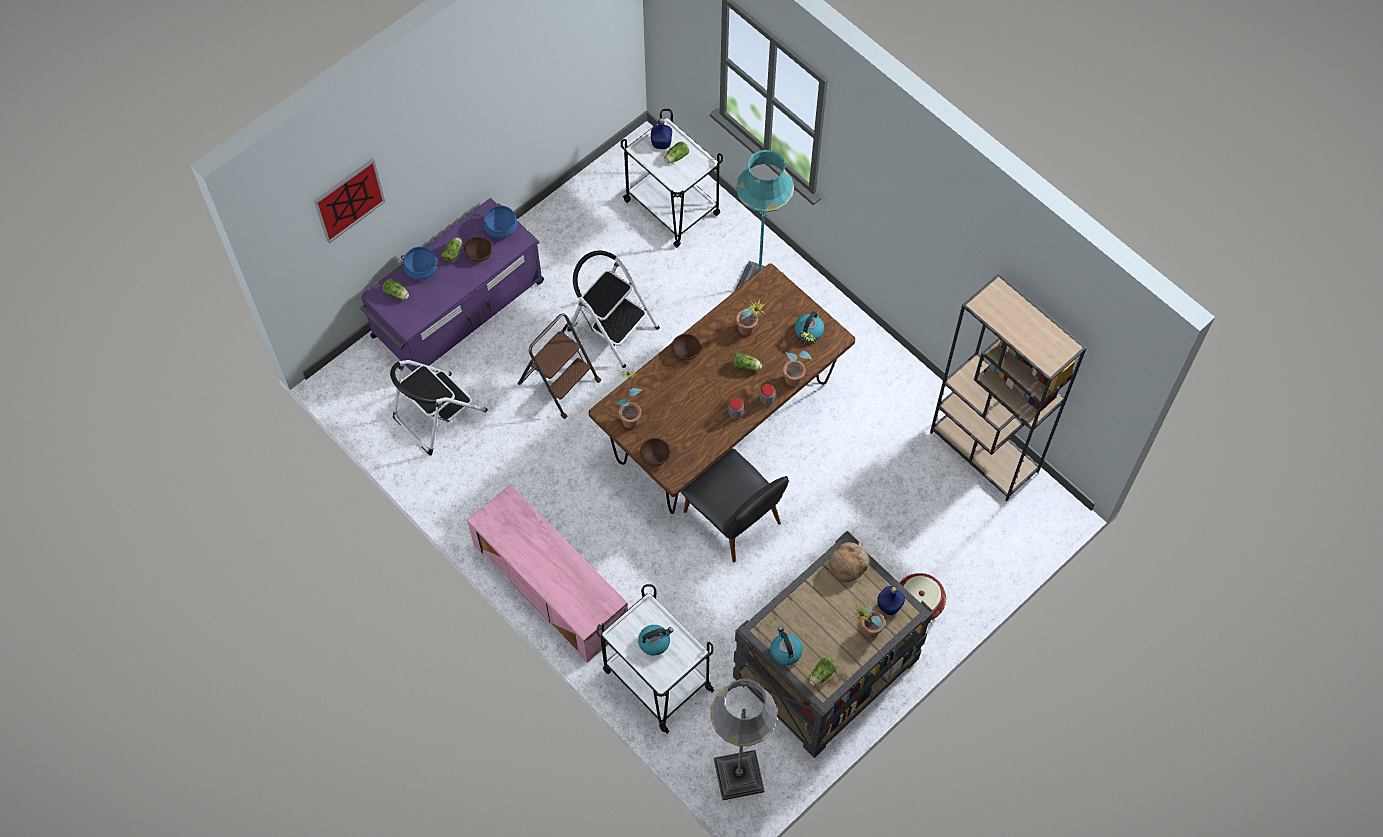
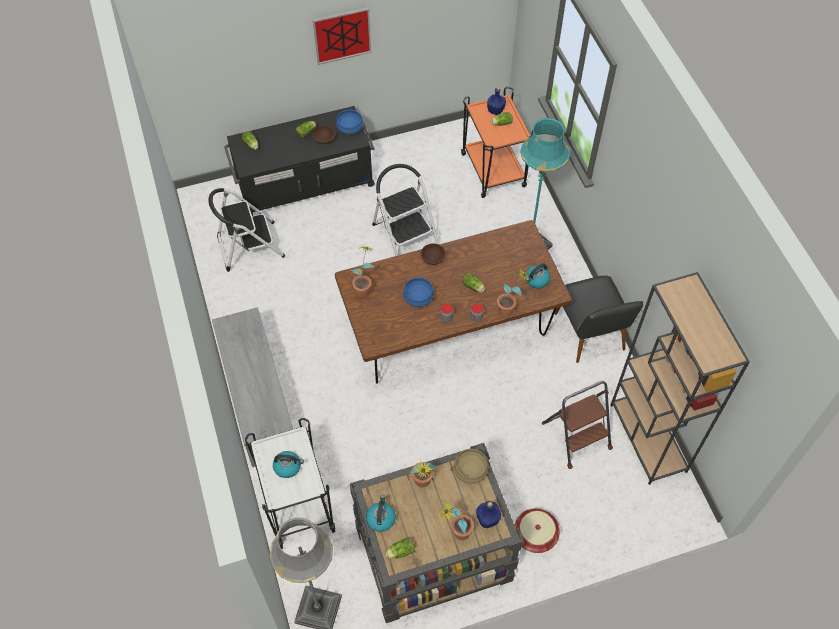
camera: 25 degrees right, 5 degrees down
picture [314,159,385,243] -> picture moved to [313,7,371,65]
purple cabinet [360,198,544,372] -> black cabinet [224,106,375,216]
blue cooking pot [401,247,440,280] -> blue cooking pot moved to [403,277,435,307]
pink bench [467,485,628,663] -> grey bench [212,307,293,467]
brown step ladder [518,313,601,419] -> brown step ladder moved to [542,381,613,469]
white cart [621,109,723,247] -> orange cart [461,87,533,198]
brown bowl [640,438,671,466] -> none
black chair [681,448,789,562] -> black chair moved to [555,275,643,363]
potted plant [736,299,766,335] -> potted plant moved to [410,462,437,487]
bread [829,542,869,582] -> beige cooking pot [451,449,490,484]

